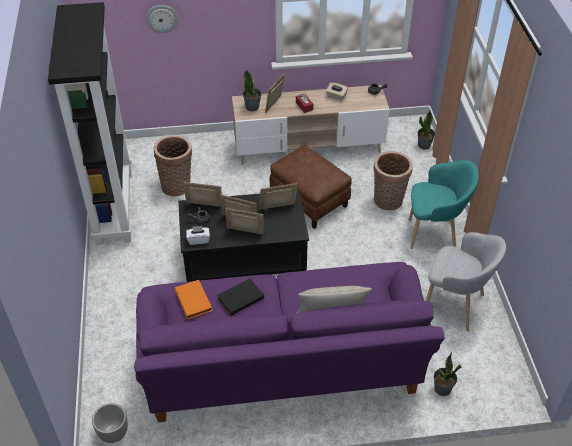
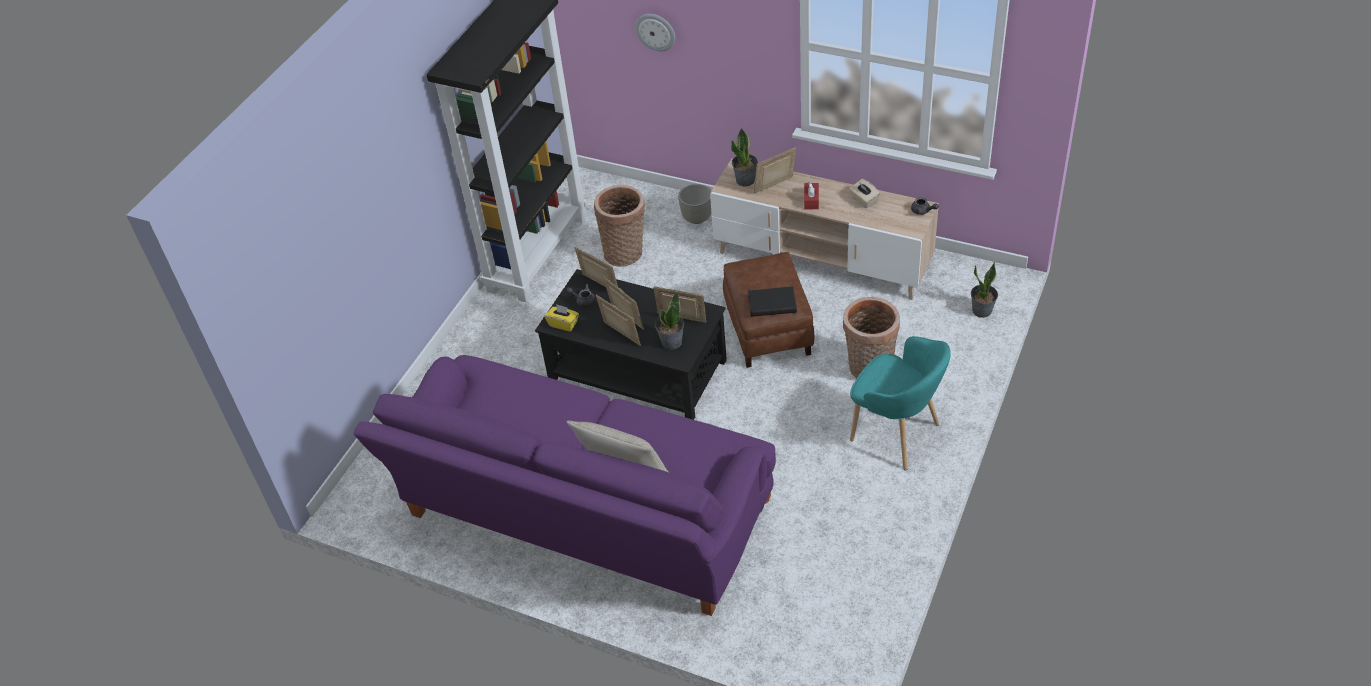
camera: 35 degrees right, 0 degrees up
grey planter [92,403,128,443] -> grey planter moved to [678,184,711,224]
orange book [175,280,212,319] -> none
white tissue box [186,226,210,245] -> yellow tissue box [545,304,579,331]
black book [217,278,264,316] -> black book moved to [748,286,797,317]
grey armchair [426,232,506,331] -> none
potted plant [434,352,461,396] -> potted plant moved to [655,292,684,350]

